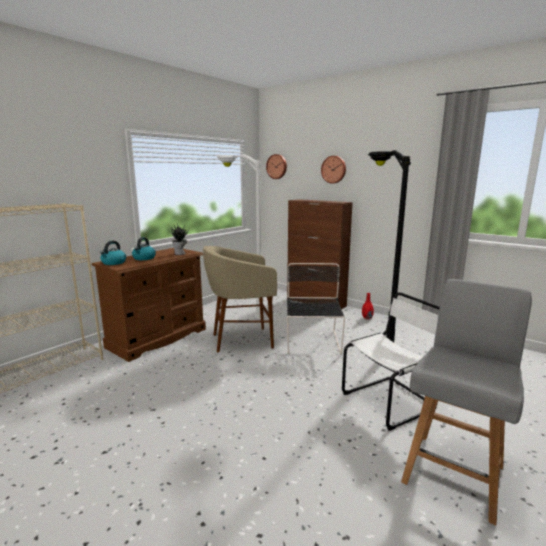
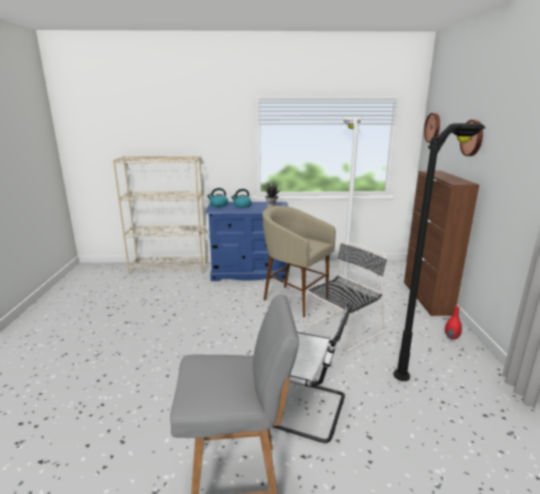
camera: 50 degrees right, 5 degrees up
brown dresser [92,248,206,362] -> blue dresser [206,202,289,281]

